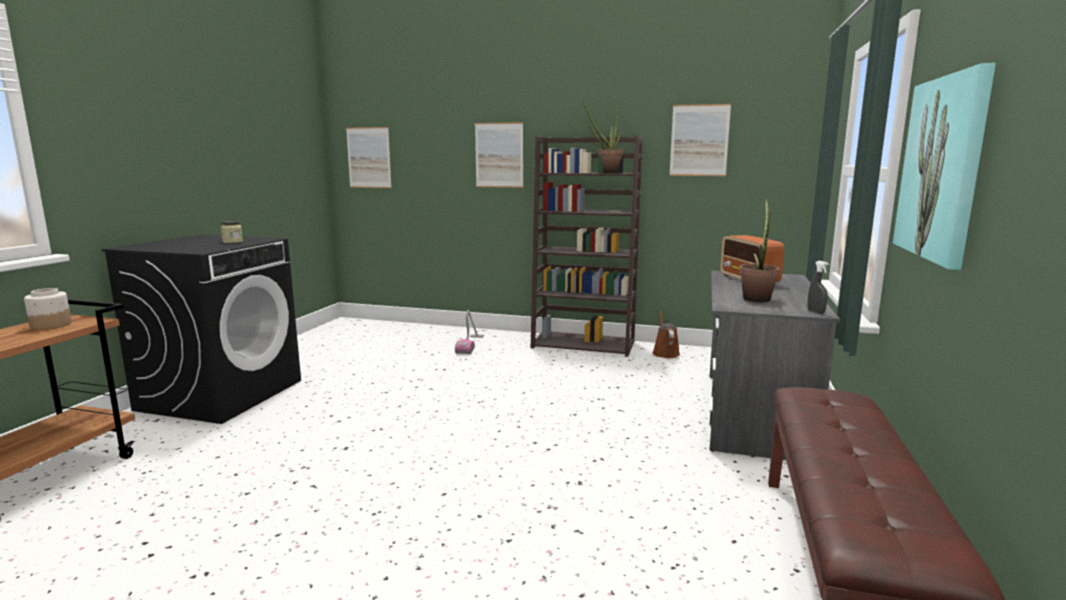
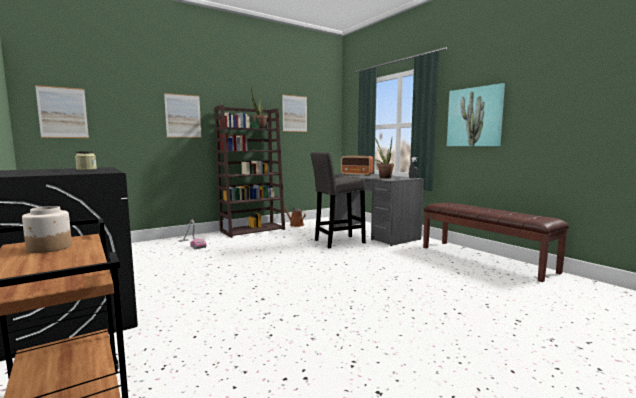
camera: 50 degrees left, 5 degrees down
none -> grey stool [310,152,366,248]

